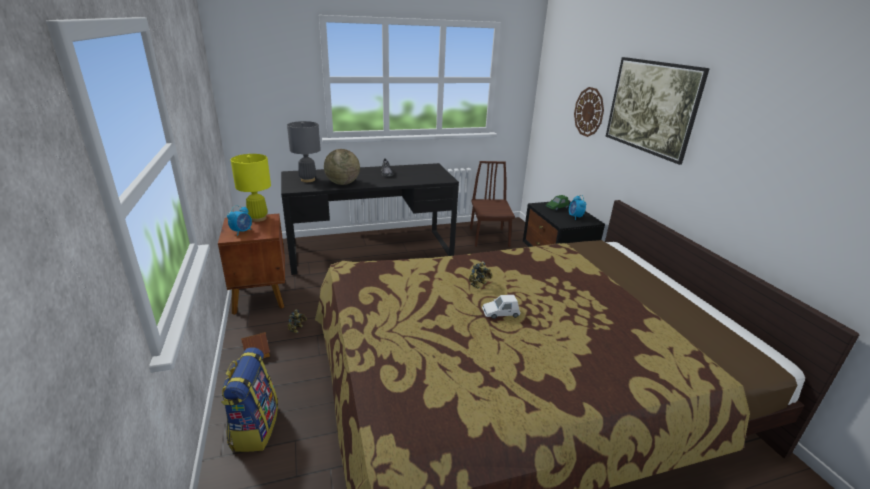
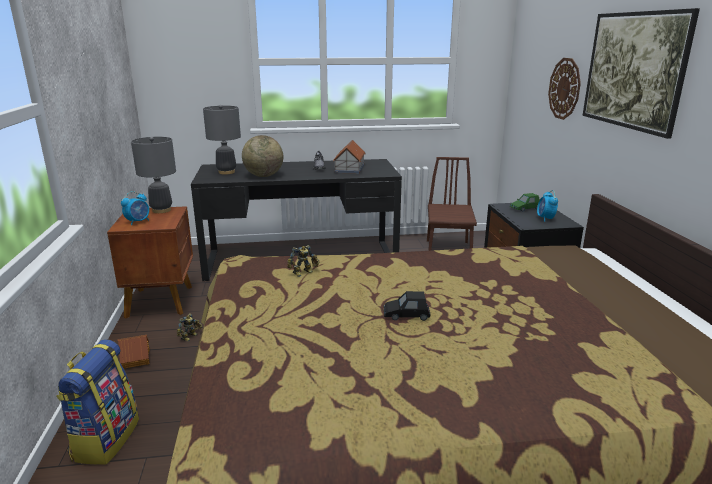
camera: 10 degrees right, 5 degrees down
yellow table lamp [231,154,271,222] -> grey table lamp [131,137,176,213]
toy robot [469,261,492,289] -> toy robot moved to [287,245,320,277]
white toy car [482,295,521,319] -> black toy car [384,291,430,321]
none -> toy house [333,140,366,174]

